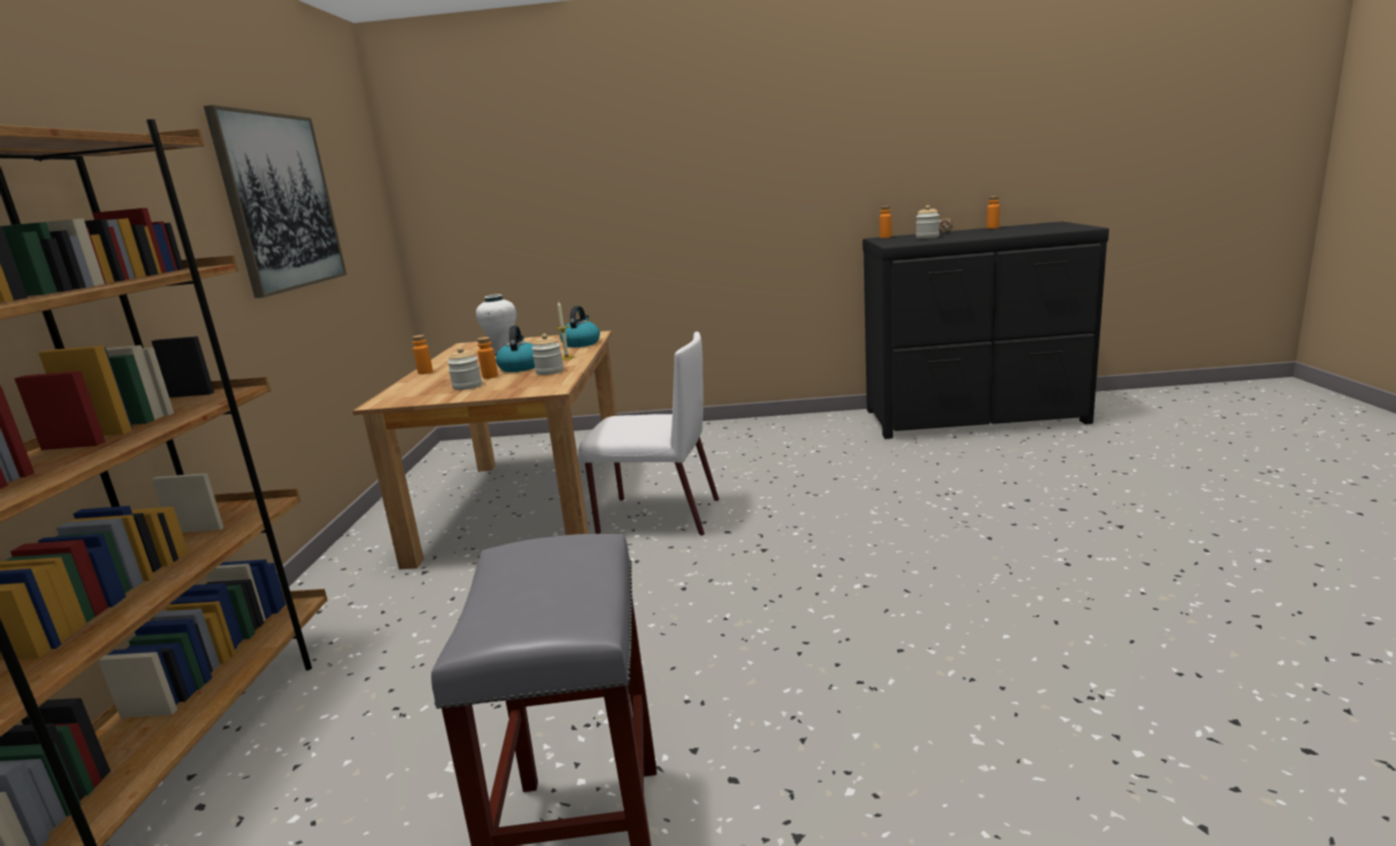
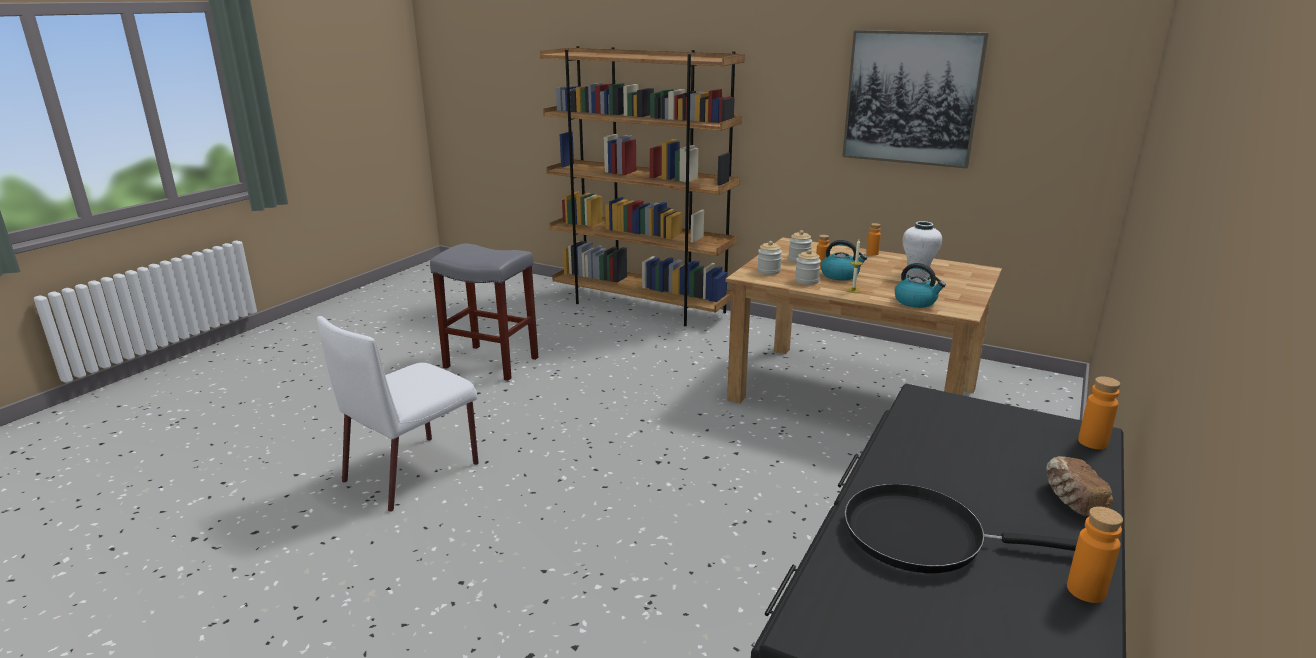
camera: 115 degrees right, 5 degrees up
white chair [578,332,719,536] -> white chair moved to [317,316,479,512]
jar [916,205,940,238] -> jar moved to [757,241,782,275]
none -> black frying pan [845,484,1078,573]

